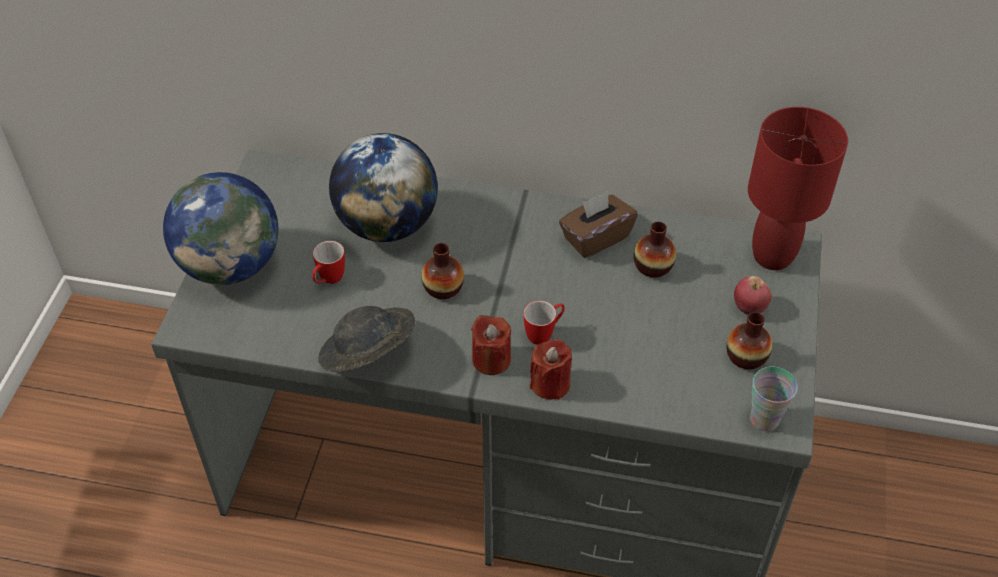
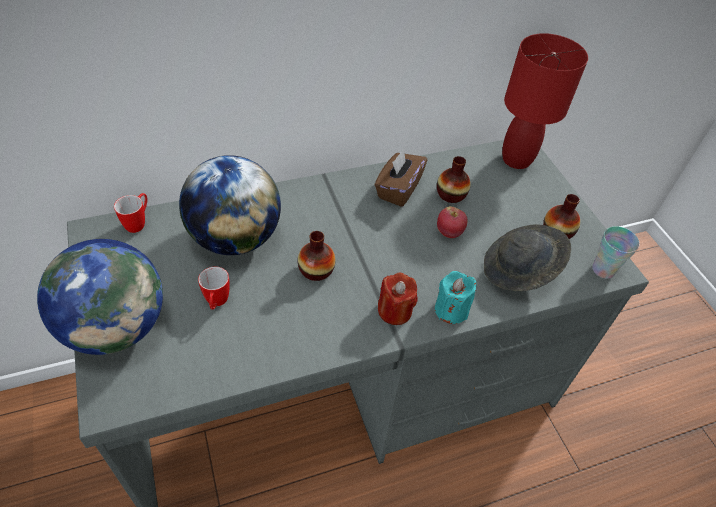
camera: 35 degrees left, 0 degrees up
grey hat [318,306,415,372] -> grey hat moved to [484,224,571,291]
mug [523,300,565,345] -> mug moved to [114,193,148,233]
red candle [530,339,572,400] -> turquoise candle [435,271,476,324]
apple [734,276,771,315] -> apple moved to [437,206,468,238]

